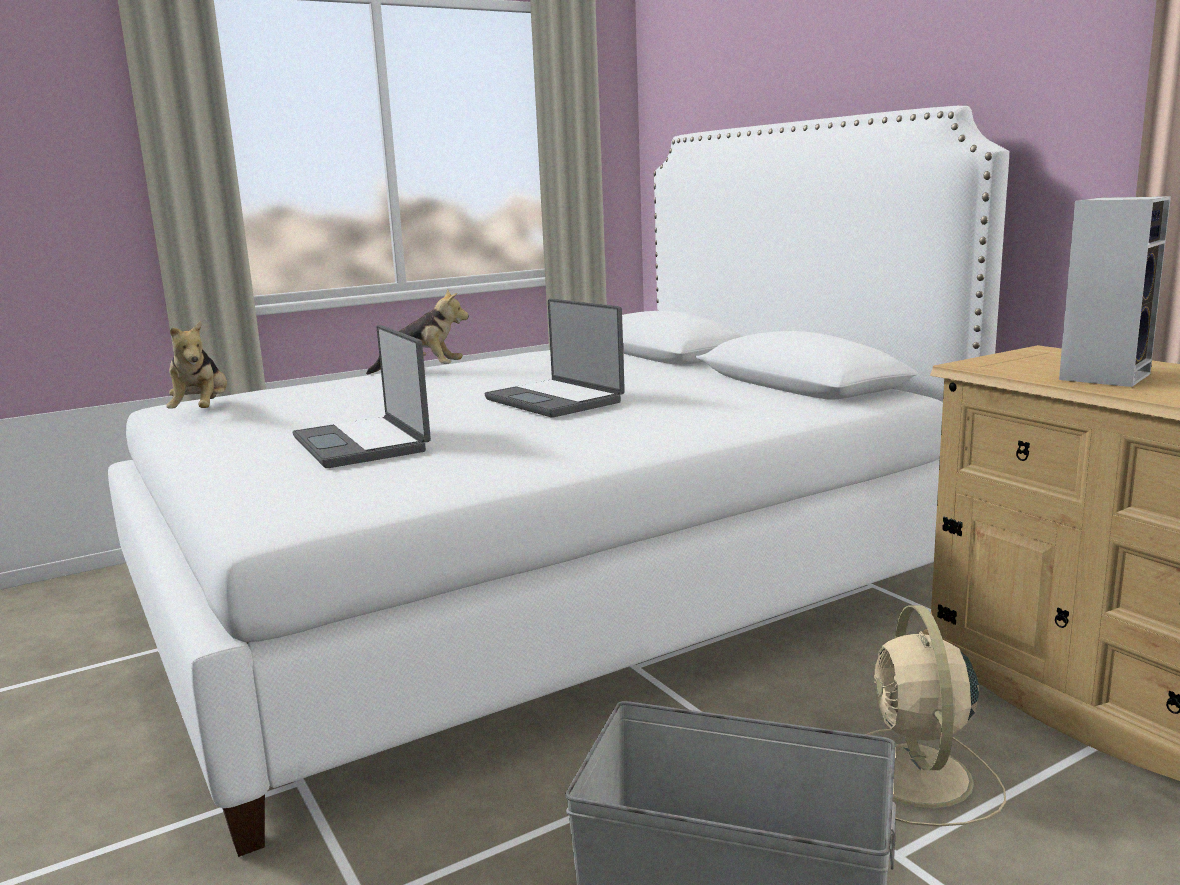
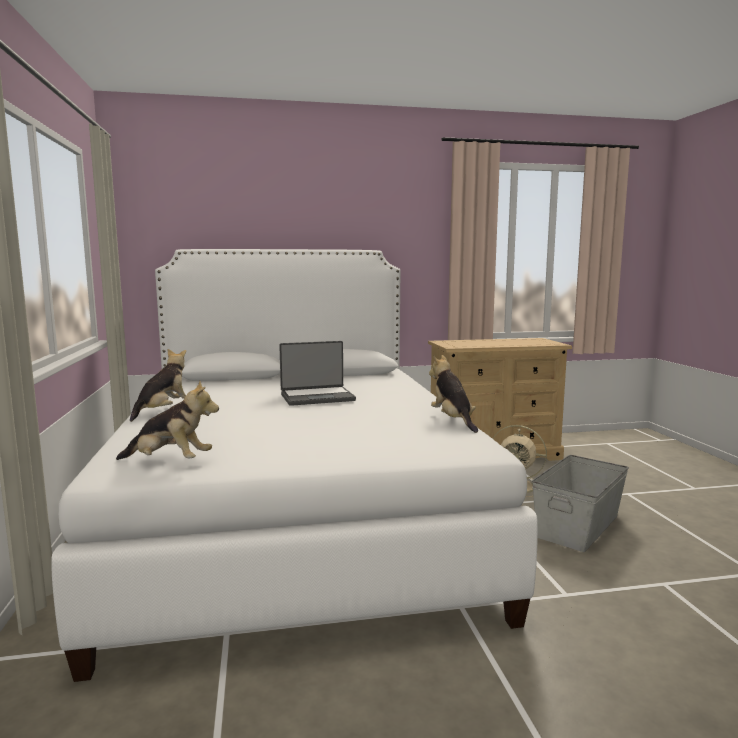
camera: 70 degrees left, 5 degrees down
laptop [293,325,431,468] -> none
speaker [1059,196,1171,387] -> none
none -> plush toy [429,355,478,433]

